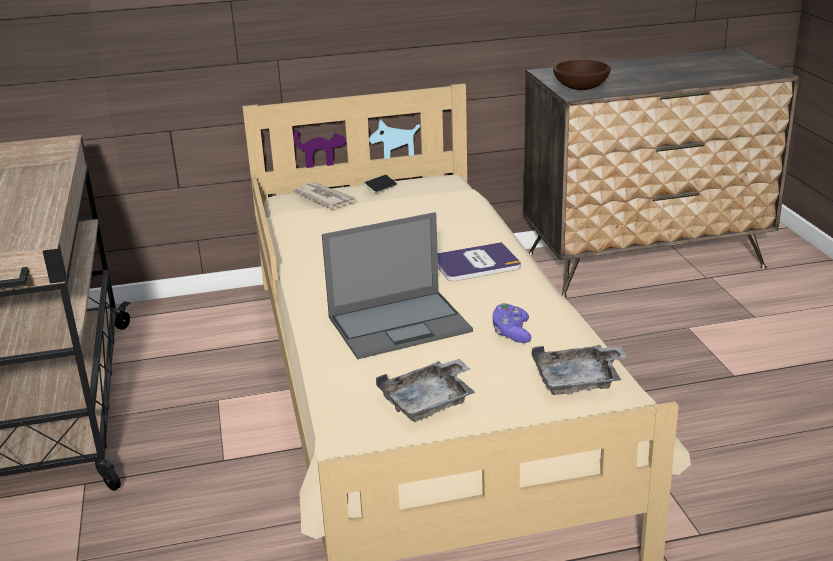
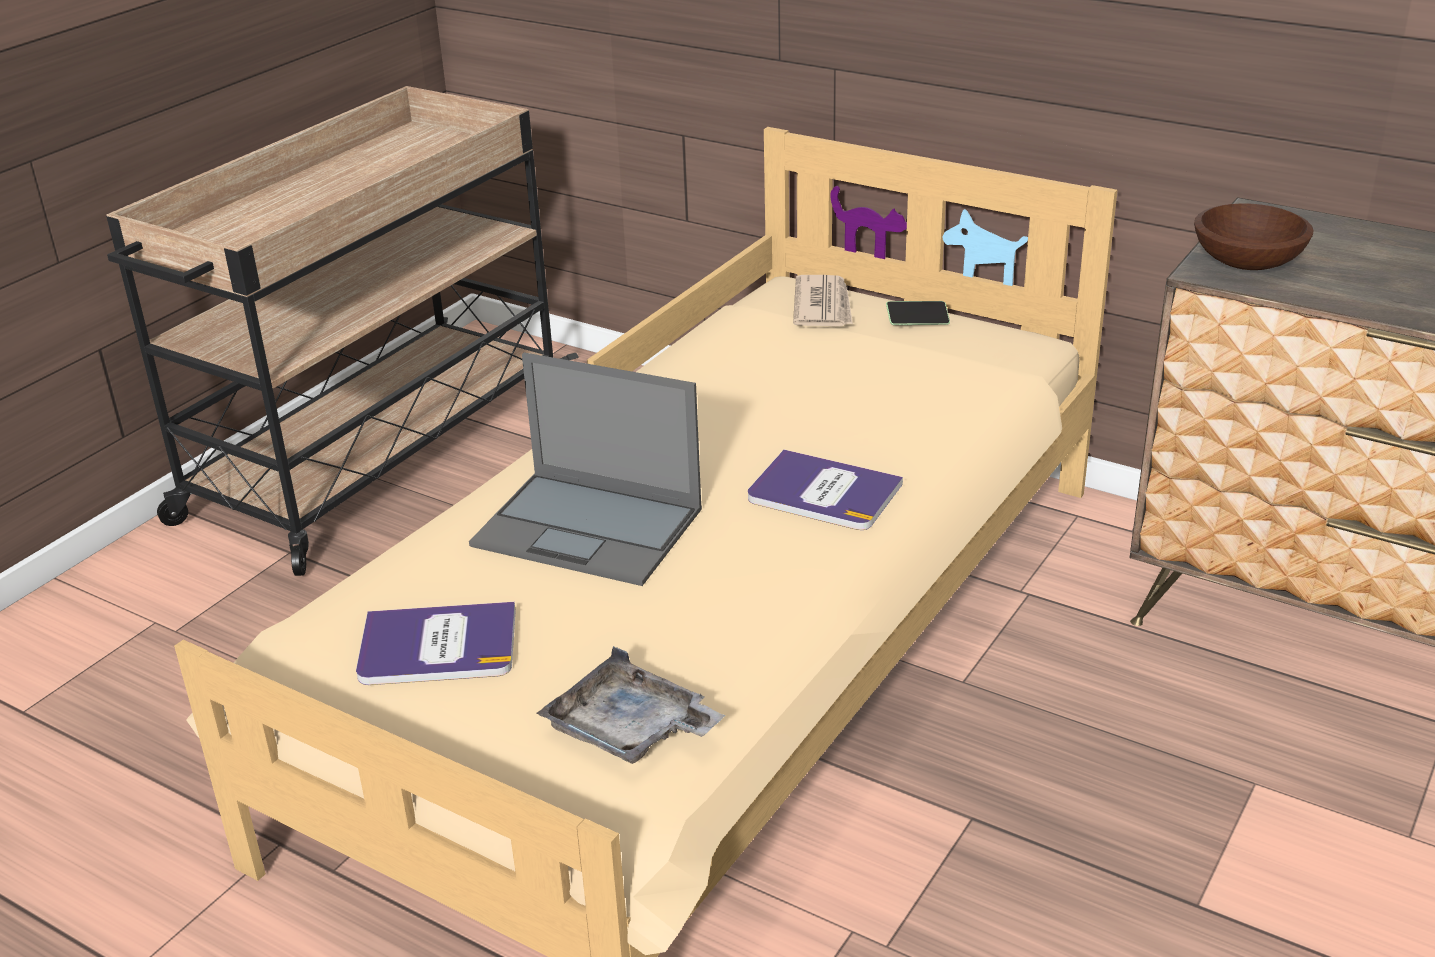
camera: 45 degrees right, 5 degrees up
grey tray [376,359,475,422] -> book [356,602,516,685]
purple game controller [493,303,531,343] -> none

